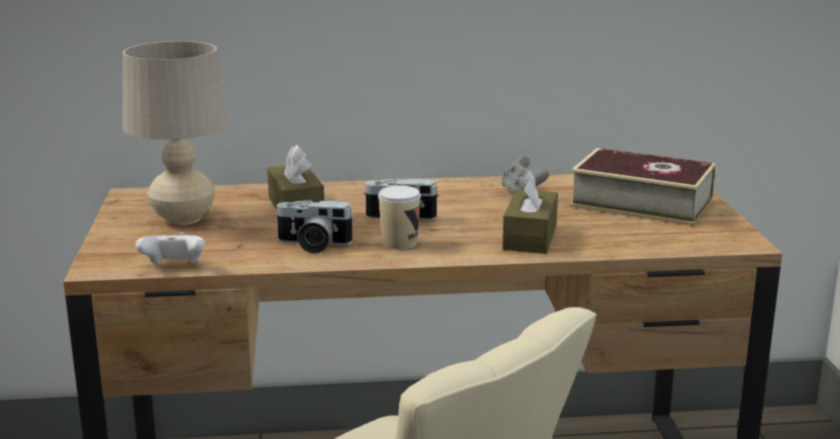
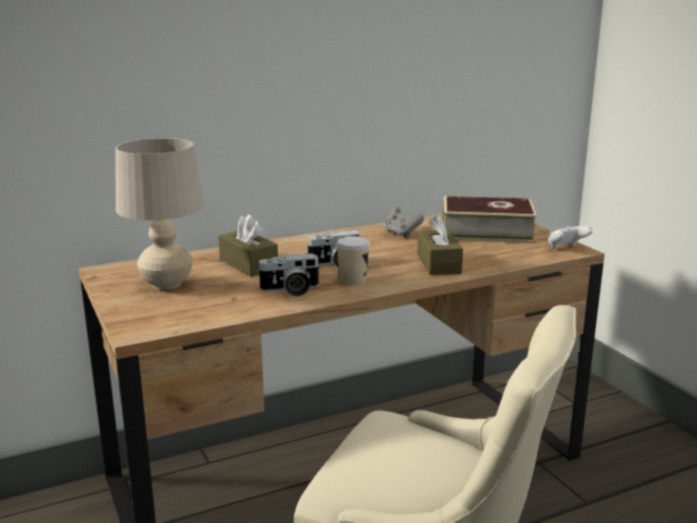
camera: 20 degrees left, 0 degrees up
white game controller [135,233,205,265] -> white game controller moved to [548,226,593,249]

